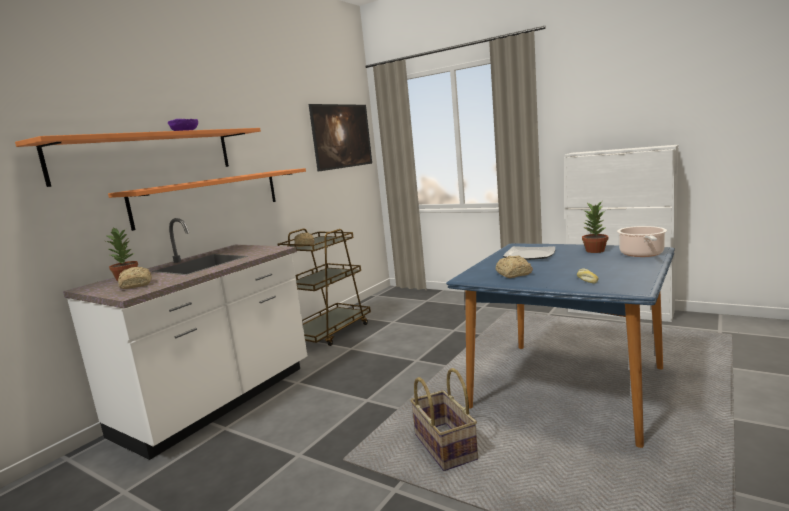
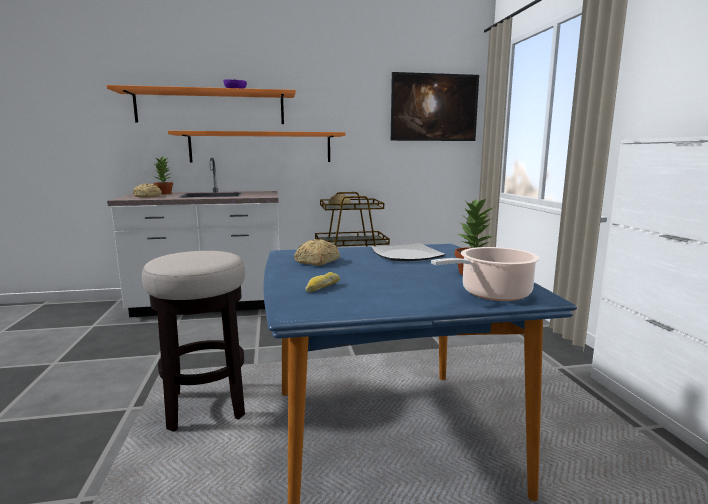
camera: 45 degrees right, 0 degrees up
basket [410,368,478,471] -> stool [142,251,245,432]

